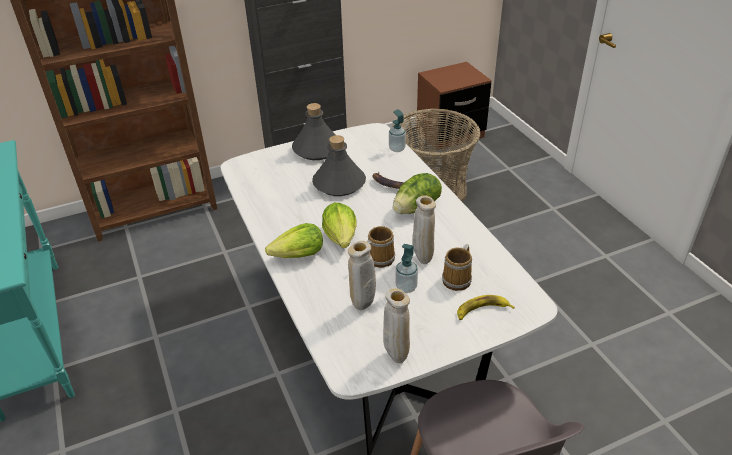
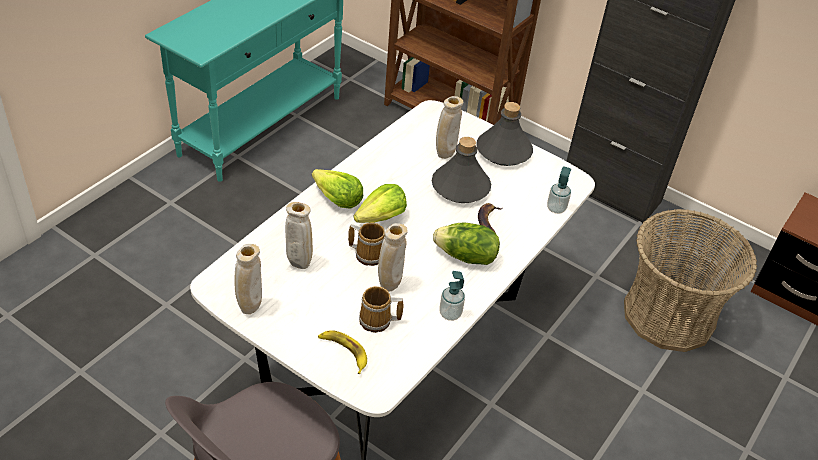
camera: 55 degrees right, 5 degrees up
soap dispenser [395,244,418,293] -> soap dispenser moved to [440,271,465,321]
none -> beige vase [436,96,463,159]

